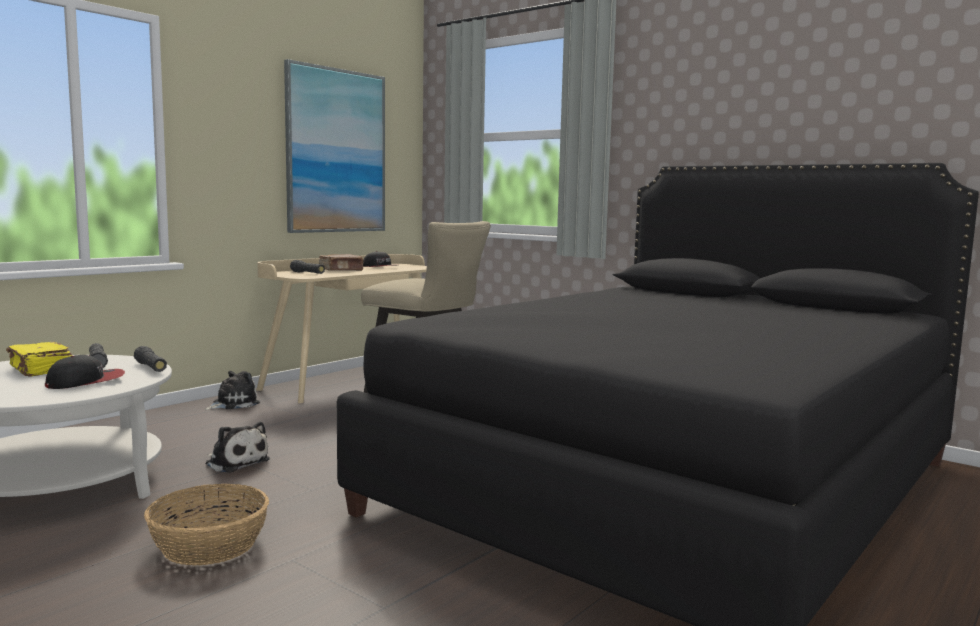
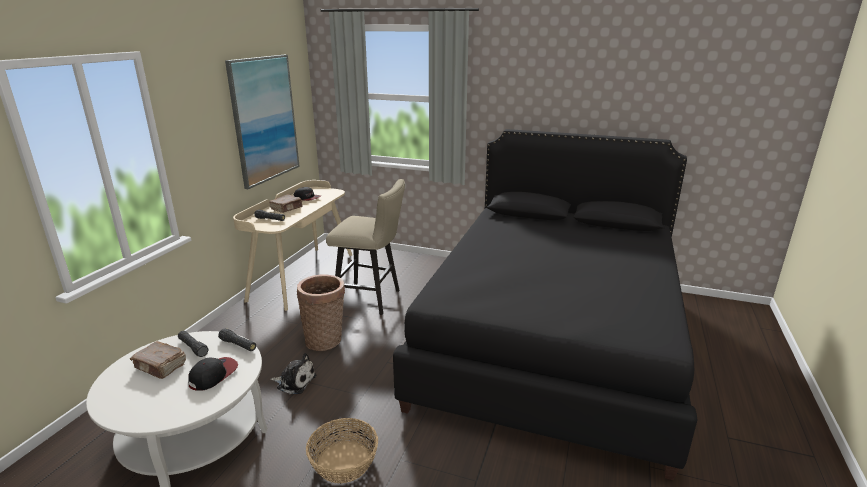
camera: 20 degrees left, 15 degrees up
yellow book [6,342,72,377] -> brown book [130,341,186,379]
plush toy [204,371,260,410] -> none
none -> basket [297,274,345,351]

